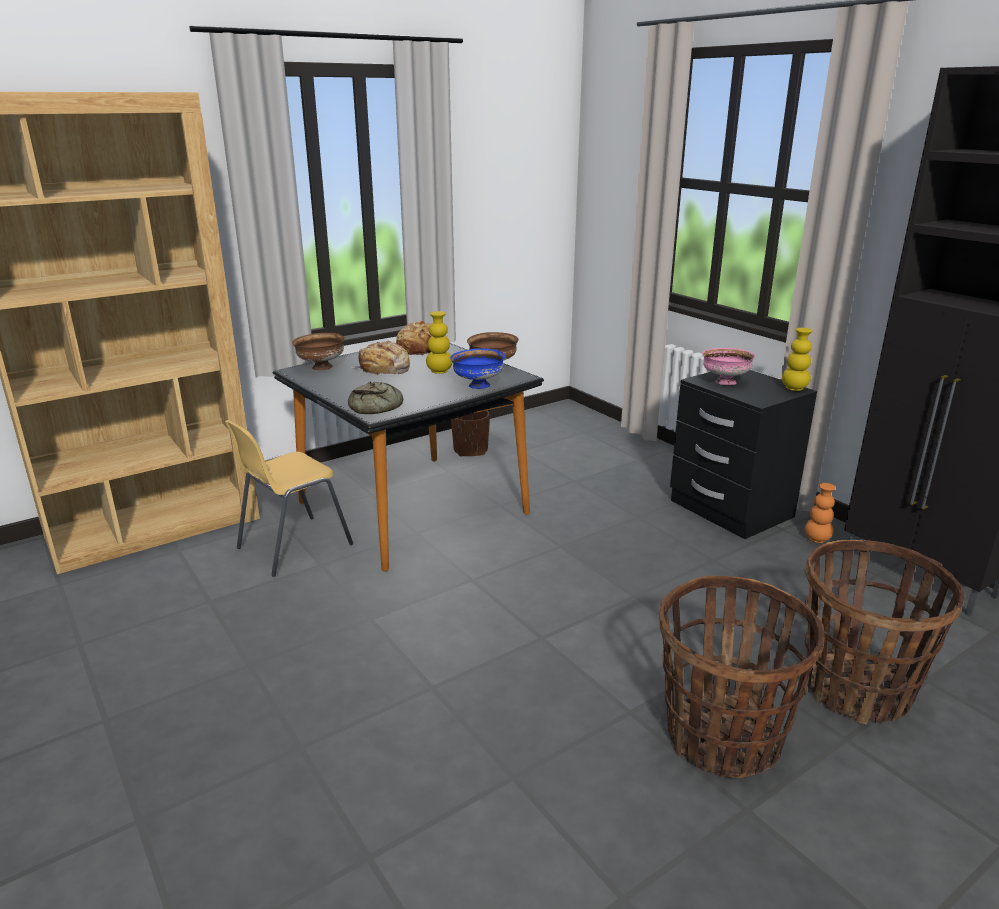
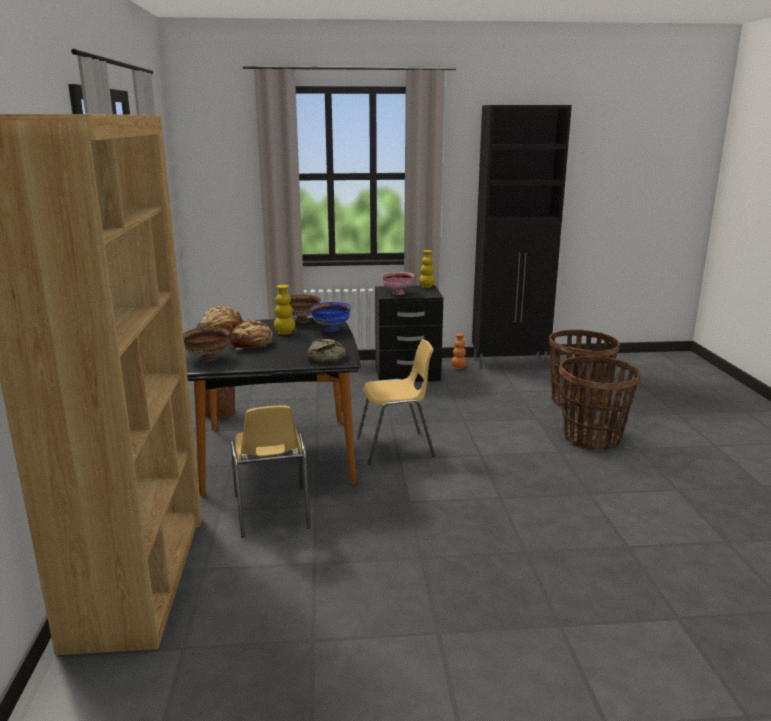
camera: 60 degrees left, 5 degrees down
none -> yellow chair [357,339,435,465]

